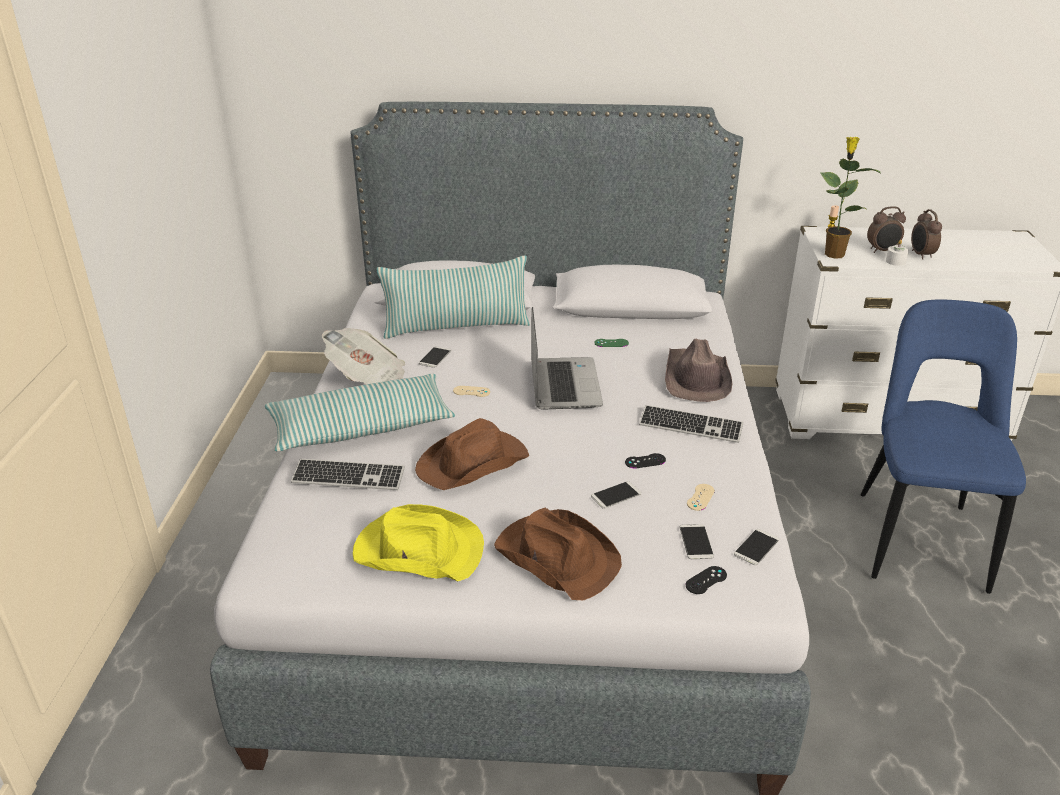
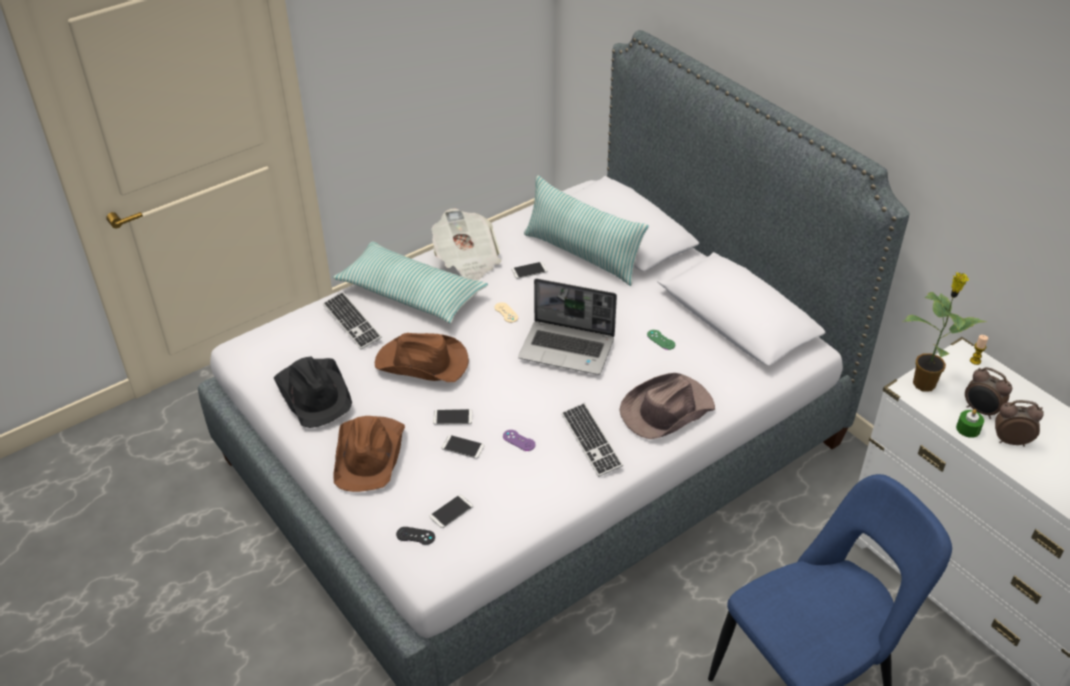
camera: 50 degrees right, 10 degrees up
yellow hat [353,504,484,581] -> black hat [274,357,352,428]
laptop [531,307,603,410] -> laptop turned 60 degrees clockwise [518,278,617,375]
black game controller [625,453,666,469] -> purple game controller [503,430,536,451]
beige game controller [687,484,715,511] -> none
phone [734,529,779,565] -> phone moved to [433,409,472,425]
white candle [886,240,909,266] -> green candle [956,409,984,438]
alarm clock [911,209,942,260] -> alarm clock turned 60 degrees clockwise [995,400,1044,447]

